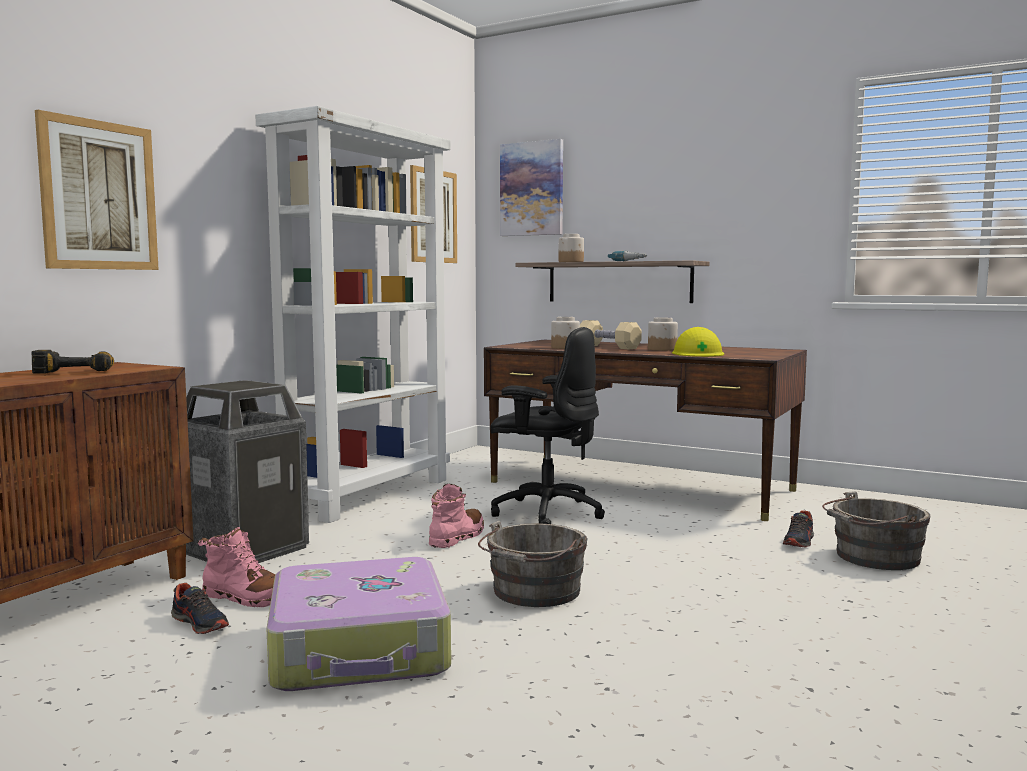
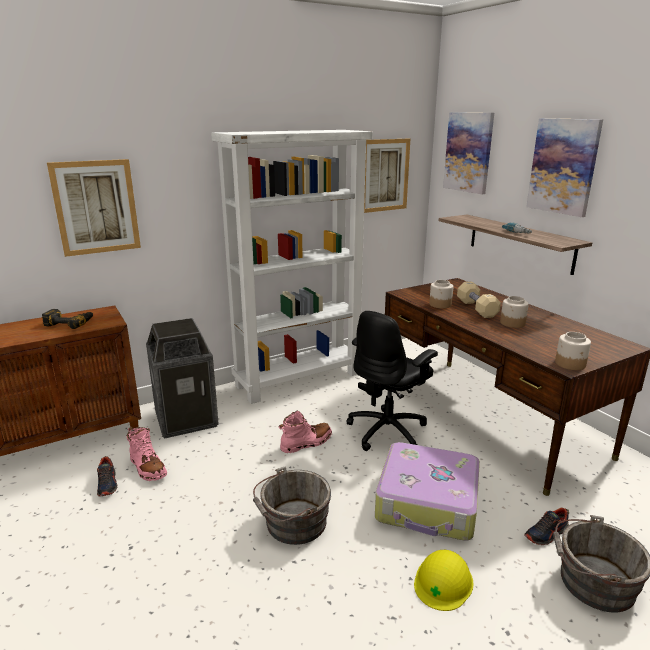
camera: 30 degrees right, 15 degrees up
suitcase [266,557,451,691] -> suitcase moved to [375,442,480,541]
black office chair [490,327,605,524] -> black office chair turned 75 degrees clockwise [346,311,438,451]
jar [559,234,584,262] -> jar moved to [555,332,591,370]
yellow hard hat [672,327,724,357] -> yellow hard hat moved to [414,550,474,611]
none -> picture [526,118,603,217]

